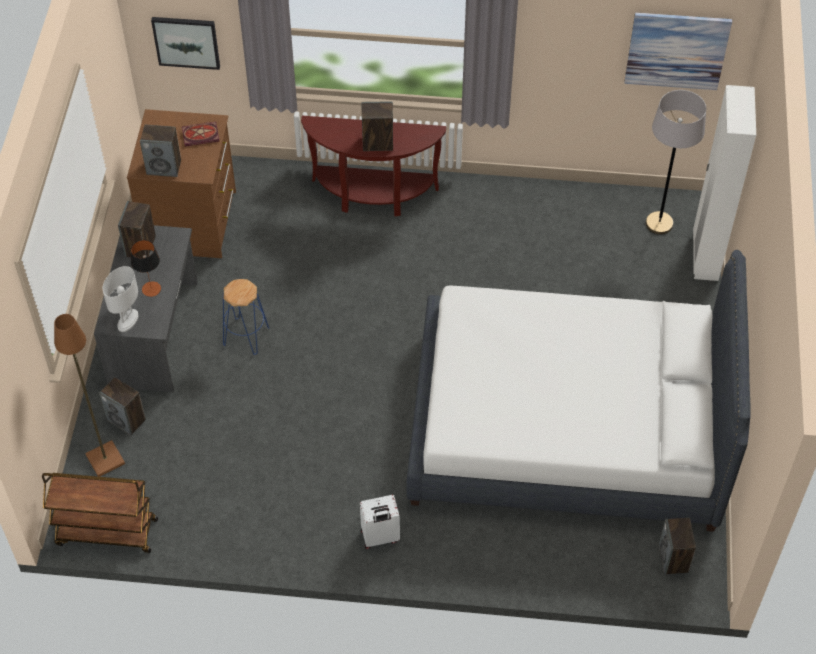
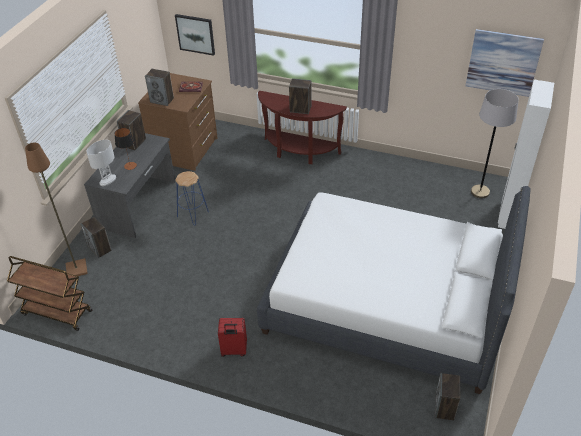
camera: 15 degrees right, 10 degrees down
white suitcase [360,495,400,549] -> red suitcase [218,318,247,357]

